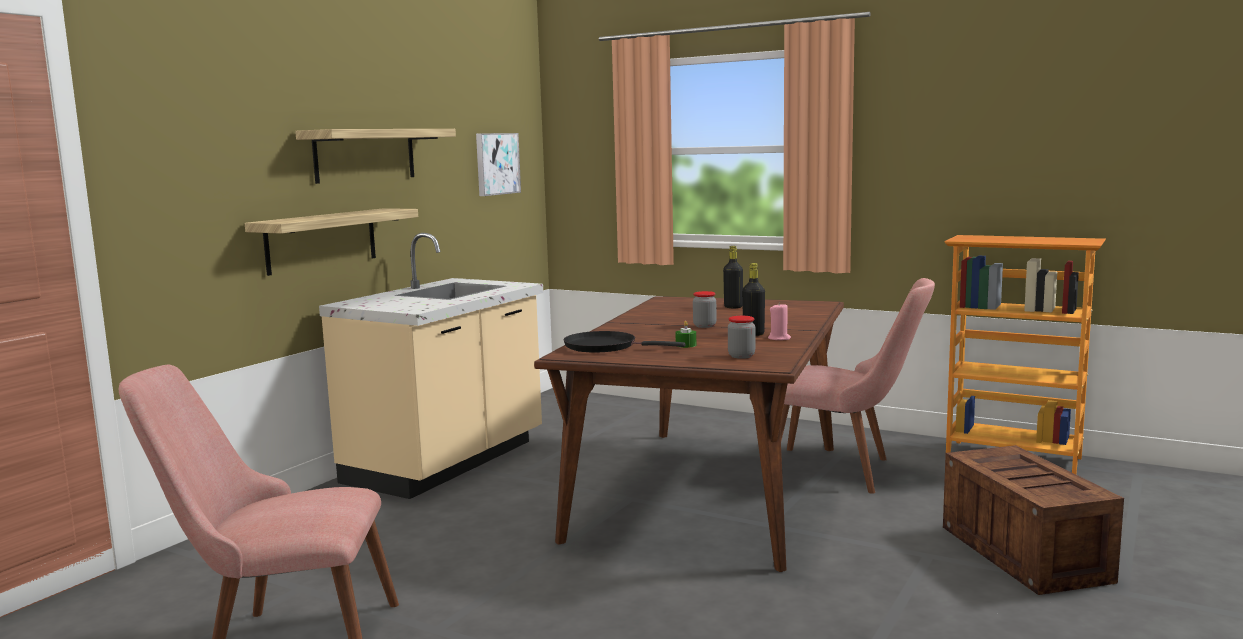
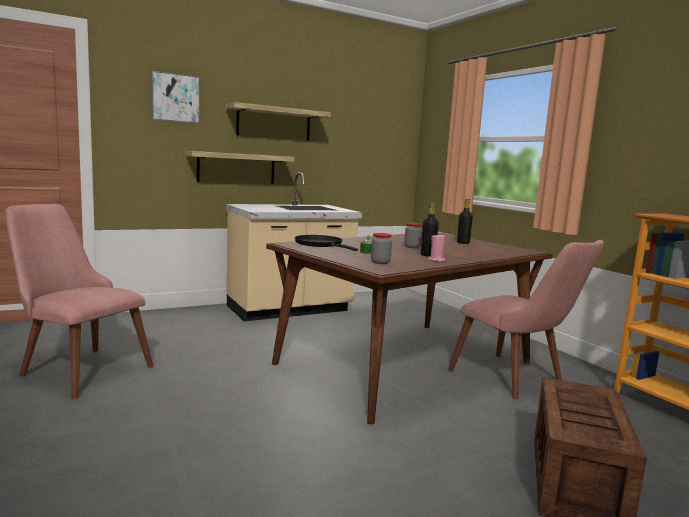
camera: 30 degrees right, 0 degrees up
picture [476,133,521,196] -> picture moved to [151,71,200,124]

